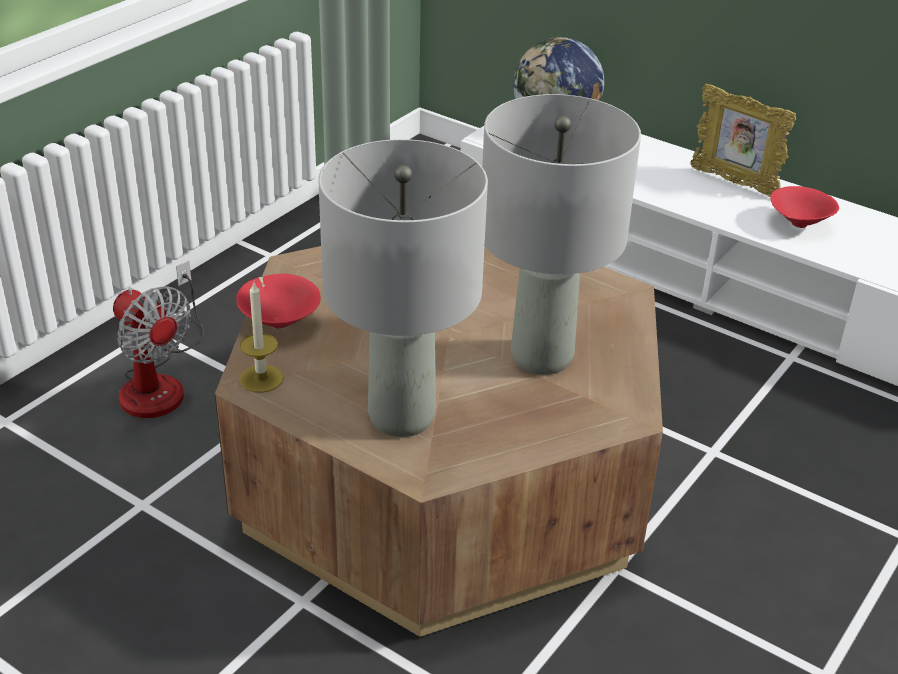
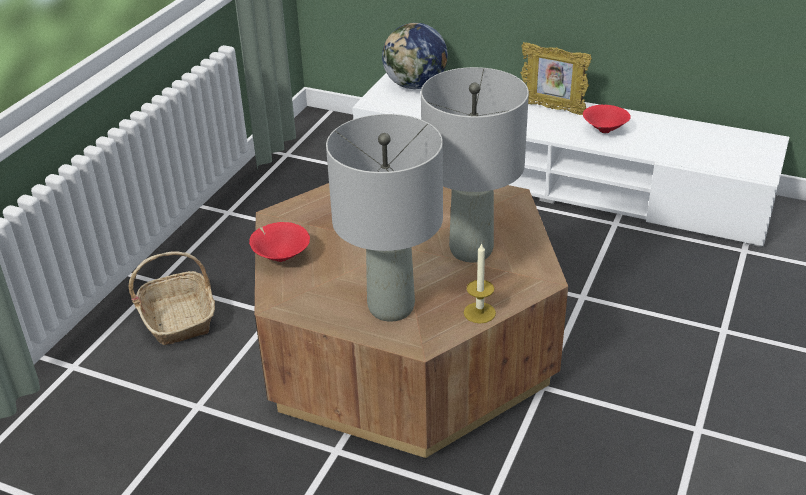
camera: 10 degrees left, 0 degrees up
fan [113,261,204,418] -> basket [129,251,215,345]
candle [239,282,284,393] -> candle moved to [464,243,496,324]

